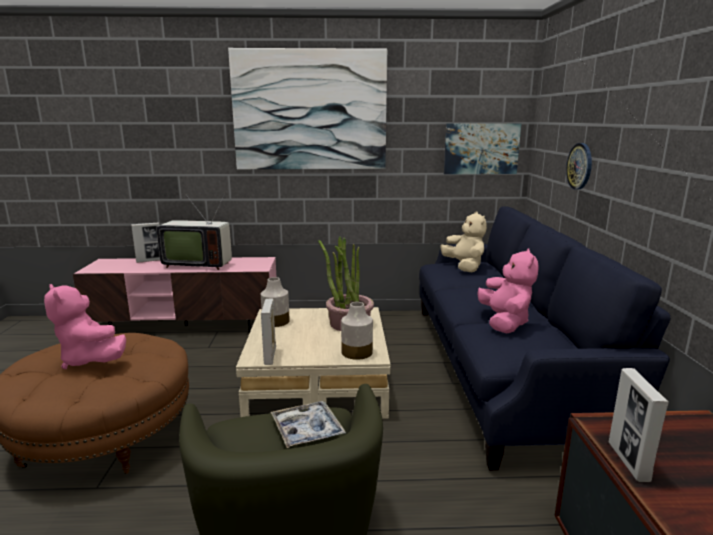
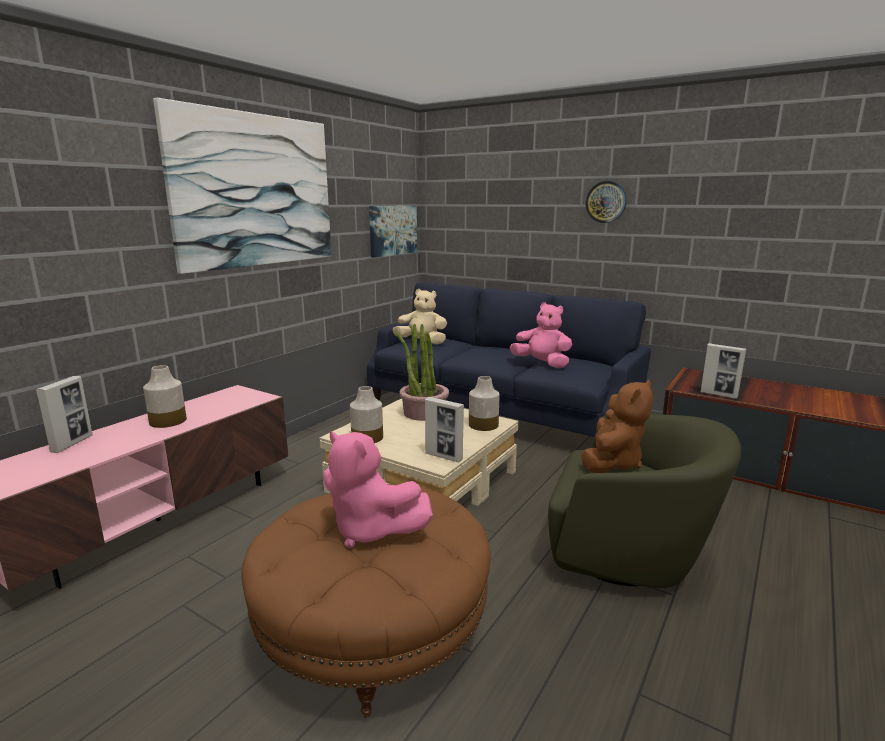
camera: 55 degrees left, 0 degrees up
pink plush toy [44,284,126,369] -> pink plush toy turned 45 degrees clockwise [323,431,433,548]
television [157,193,232,270] -> beige vase [143,365,187,428]
tray [271,401,346,448] -> brown plush toy [581,380,653,473]
wall clock [566,143,592,190] -> wall clock moved to [585,181,627,223]

